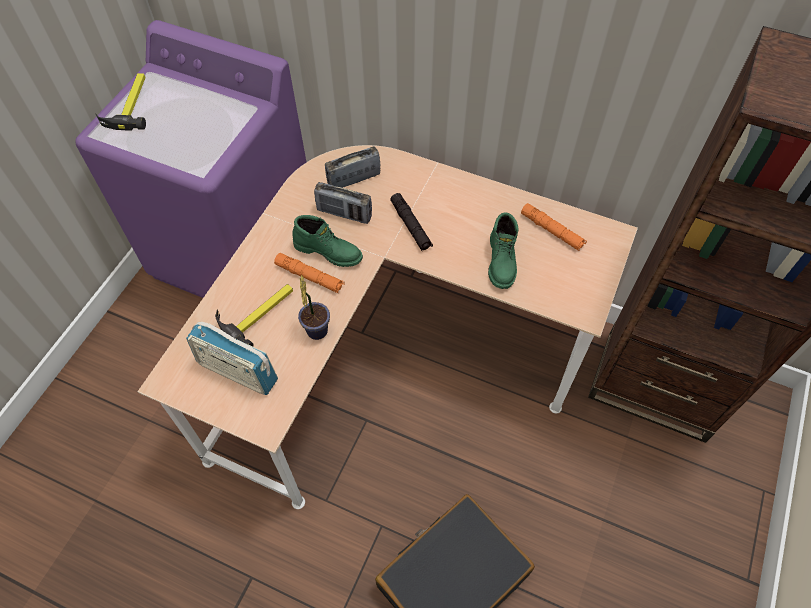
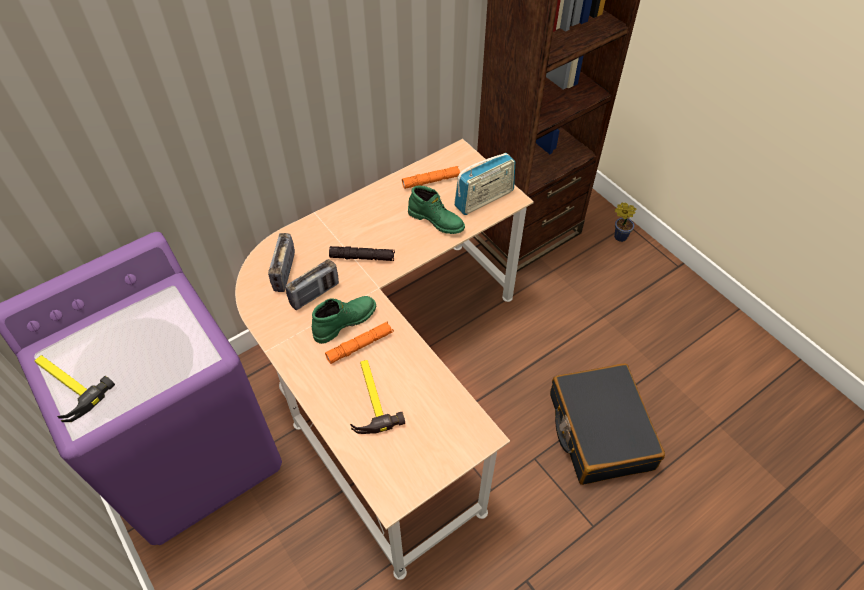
camera: 60 degrees left, 5 degrees down
radio [186,322,278,395] -> radio moved to [454,152,515,215]
potted plant [298,275,330,340] -> potted plant moved to [614,203,636,242]

